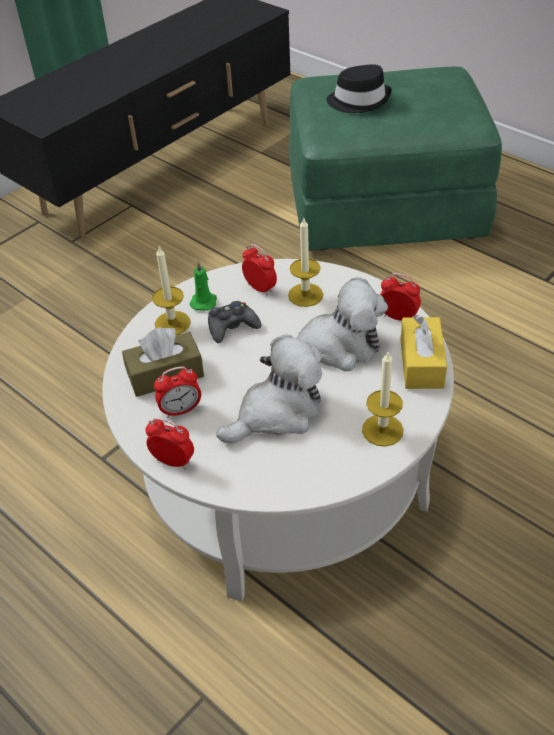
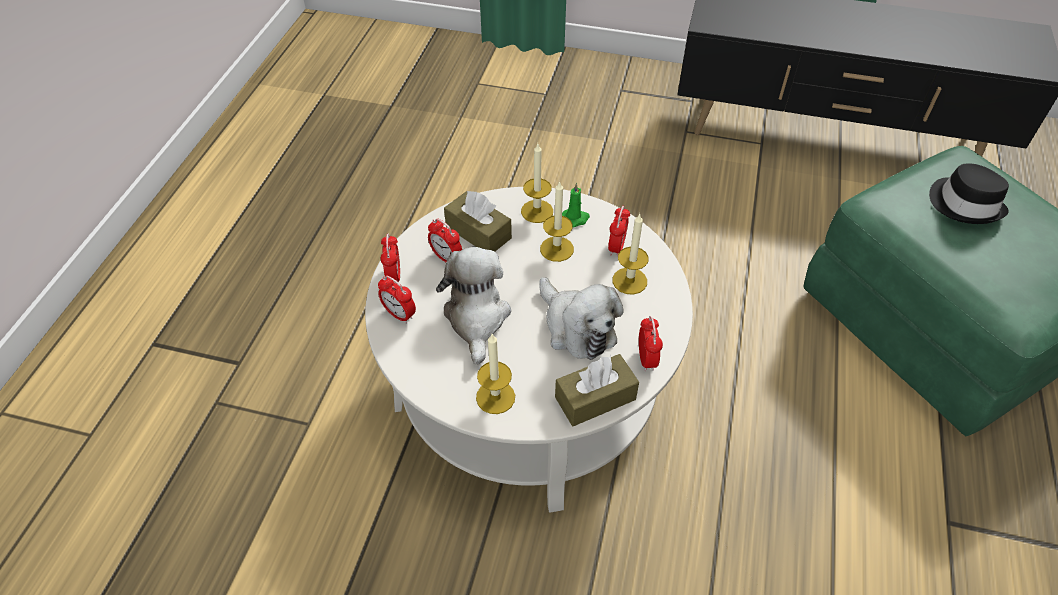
camera: 60 degrees right, 5 degrees up
black game controller [208,301,261,343] -> candle [540,181,574,262]
plush toy [216,334,322,444] -> plush toy turned 120 degrees counterclockwise [436,247,511,365]
yellow tissue box [400,315,447,389] -> brown tissue box [555,354,639,426]
none -> alarm clock [378,276,416,324]

